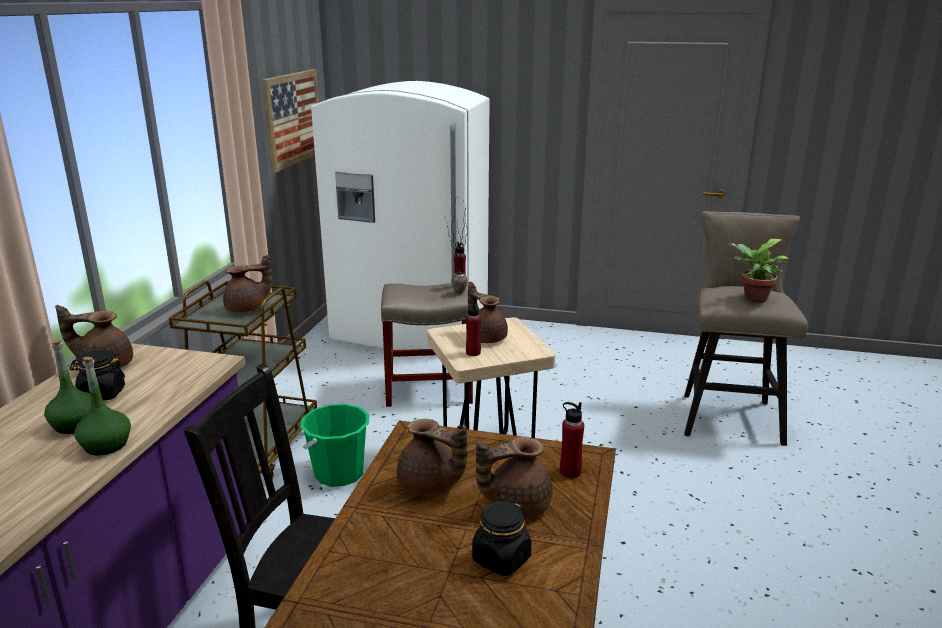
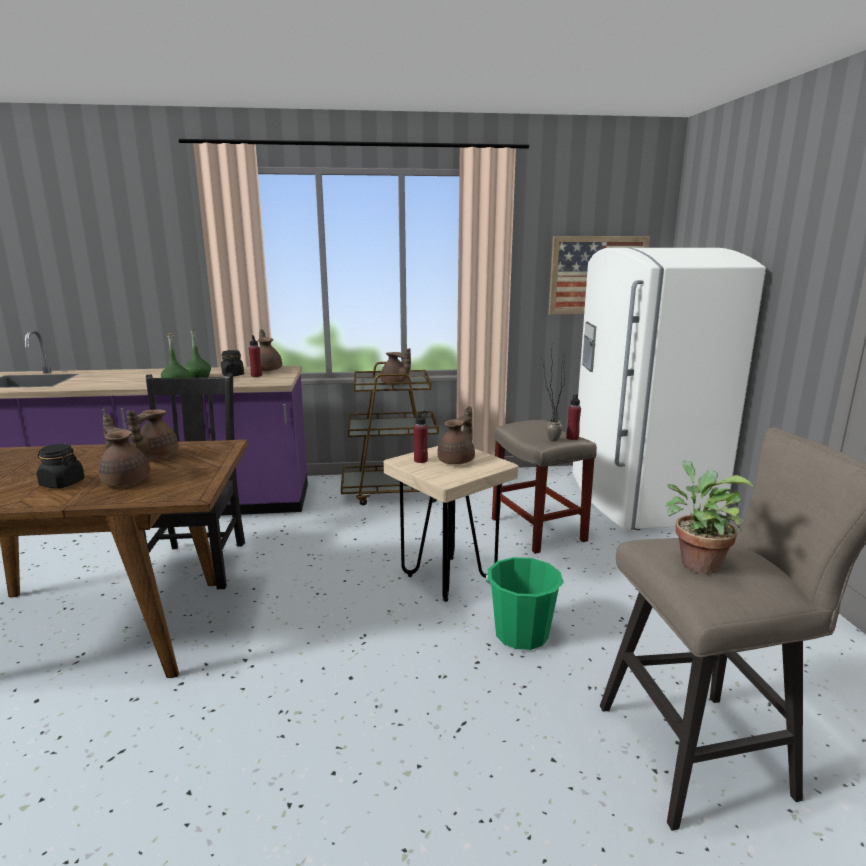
camera: 70 degrees right, 5 degrees down
green bucket [300,404,369,487] -> green bucket moved to [486,557,564,650]
red bottle [560,402,584,478] -> red bottle moved to [249,335,262,377]

